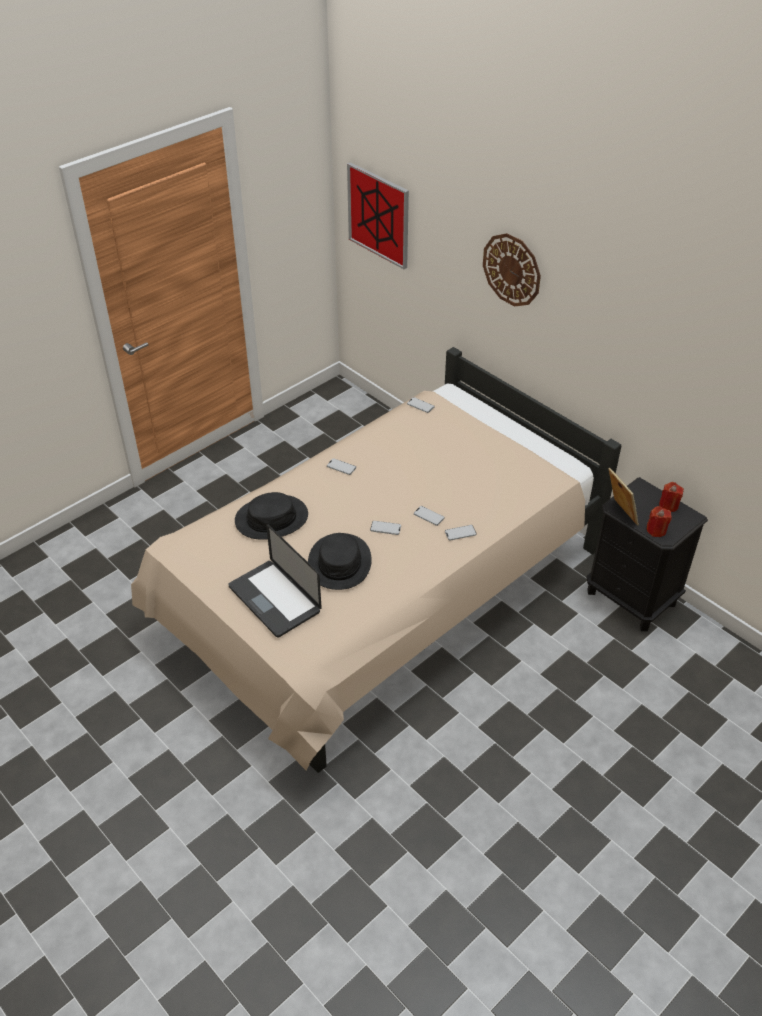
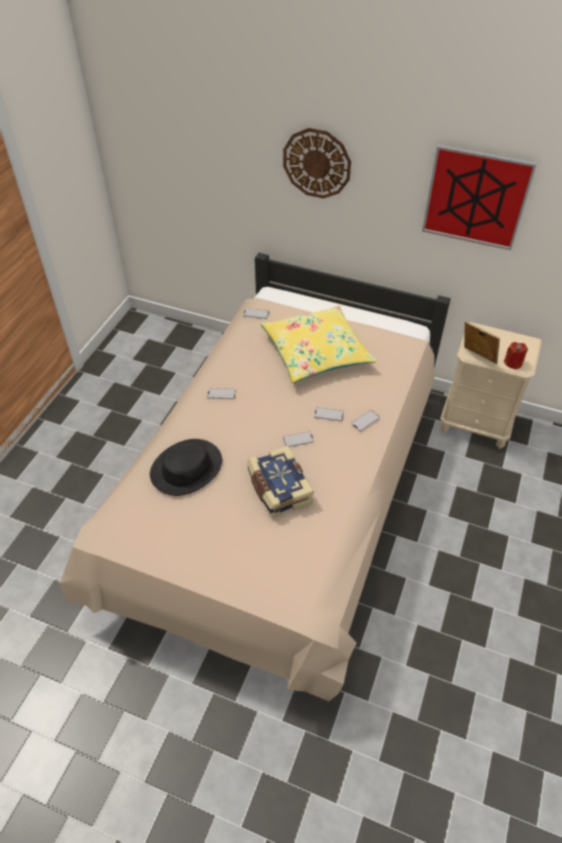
camera: 25 degrees left, 5 degrees up
laptop [228,524,322,638] -> none
black hat [308,533,372,590] -> book [247,446,314,518]
picture [347,162,409,269] -> picture moved to [422,145,537,250]
black nightstand [586,477,708,631] -> beige nightstand [440,322,542,449]
red candle [659,482,684,512] -> none
none -> yellow pillow [260,305,377,383]

